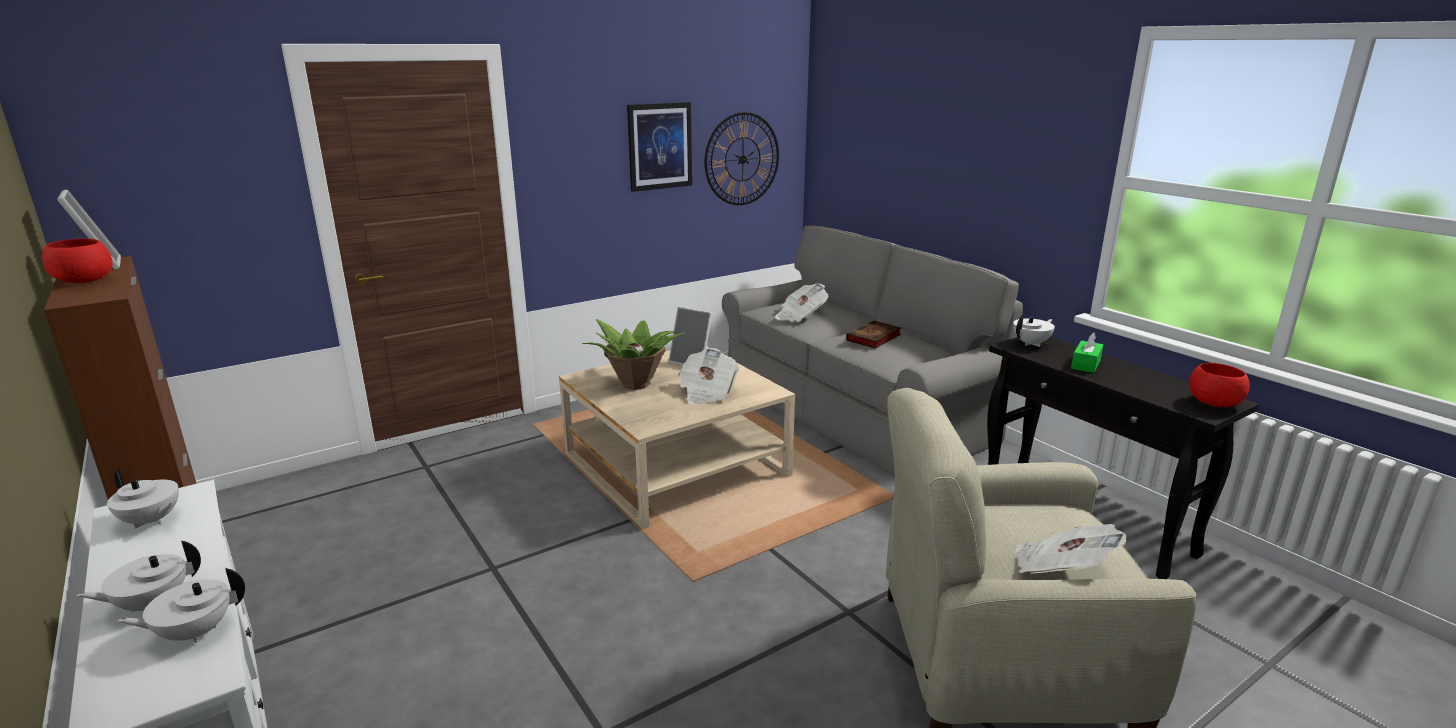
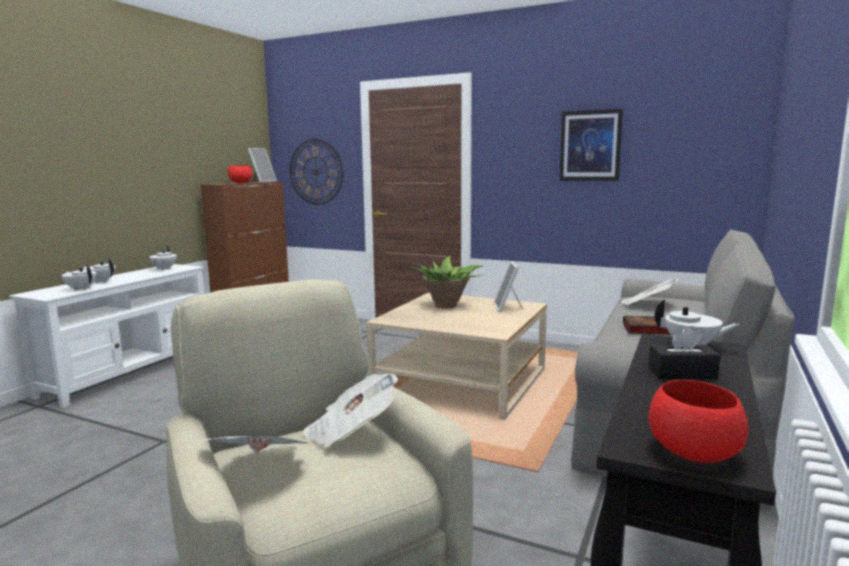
camera: 60 degrees right, 10 degrees down
newspaper [678,348,739,405] -> newspaper moved to [303,373,398,448]
wall clock [704,112,779,205] -> wall clock moved to [290,139,343,205]
green tissue box [1071,332,1103,373] -> black tissue box [648,327,721,379]

